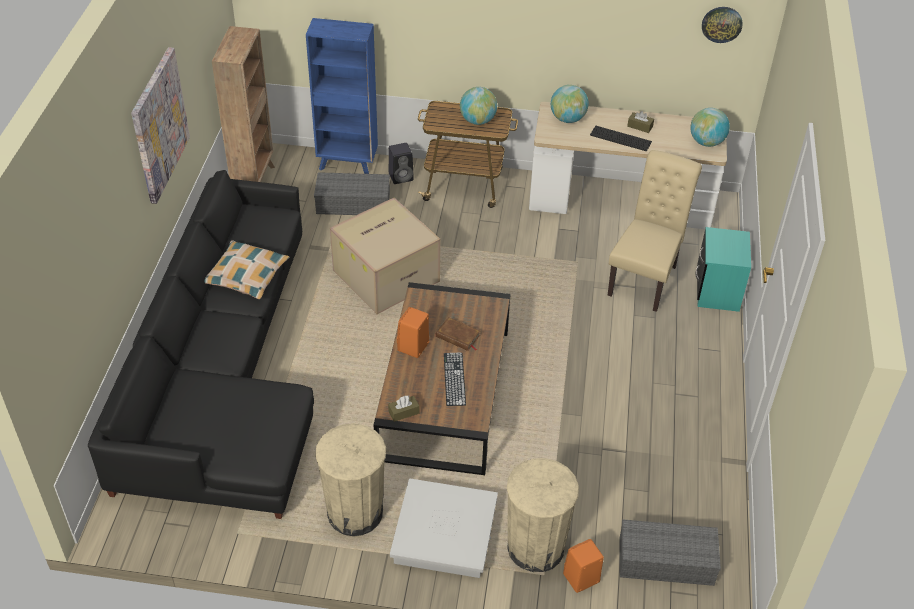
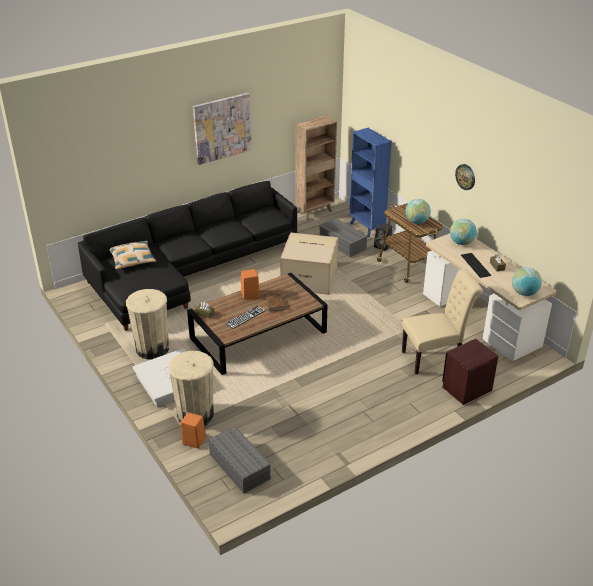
camera: 50 degrees right, 10 degrees down
pillow [205,240,289,299] -> pillow moved to [109,241,156,269]
turquoise nightstand [695,227,751,312] -> brown nightstand [442,339,498,405]
wall clock [702,7,743,43] -> wall clock moved to [455,164,475,190]

